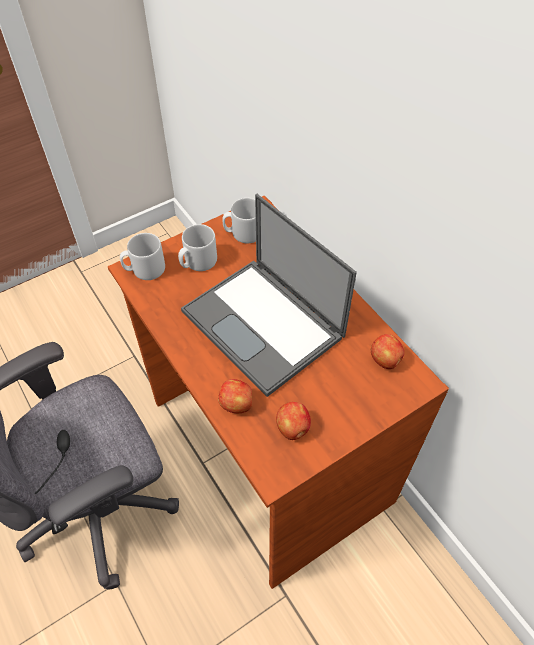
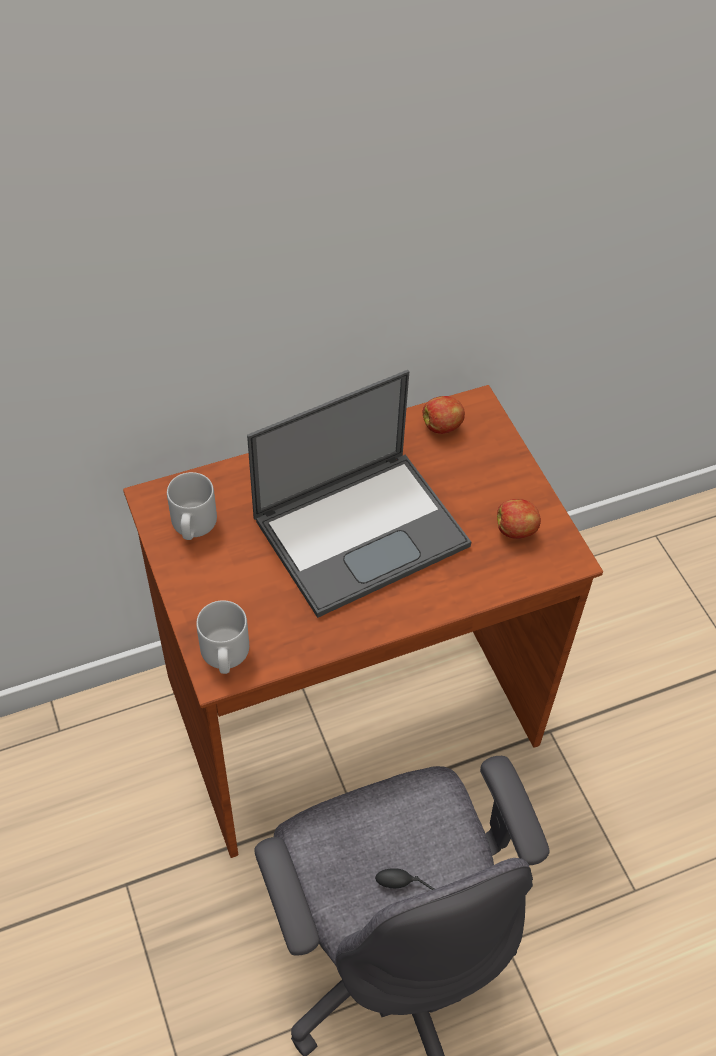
camera: 80 degrees left, 0 degrees up
grey mug [178,224,217,271] -> none
apple [218,379,252,413] -> none

